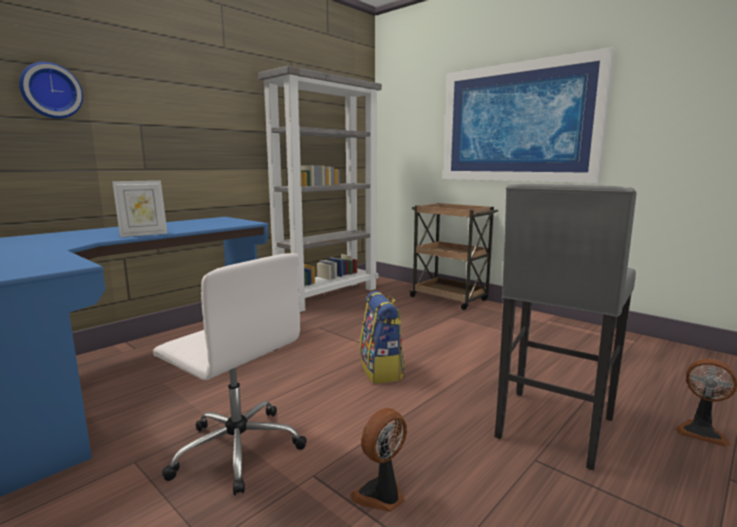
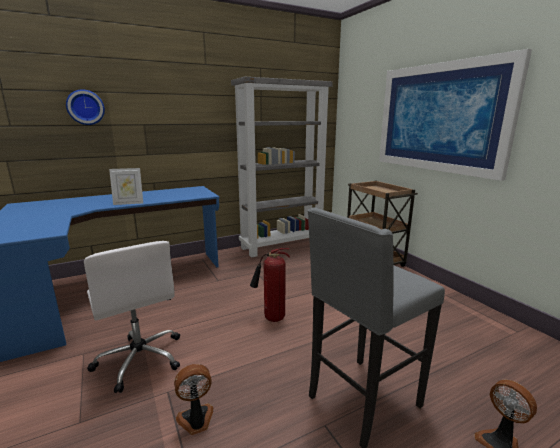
camera: 20 degrees right, 5 degrees up
backpack [360,291,405,384] -> fire extinguisher [250,248,290,322]

